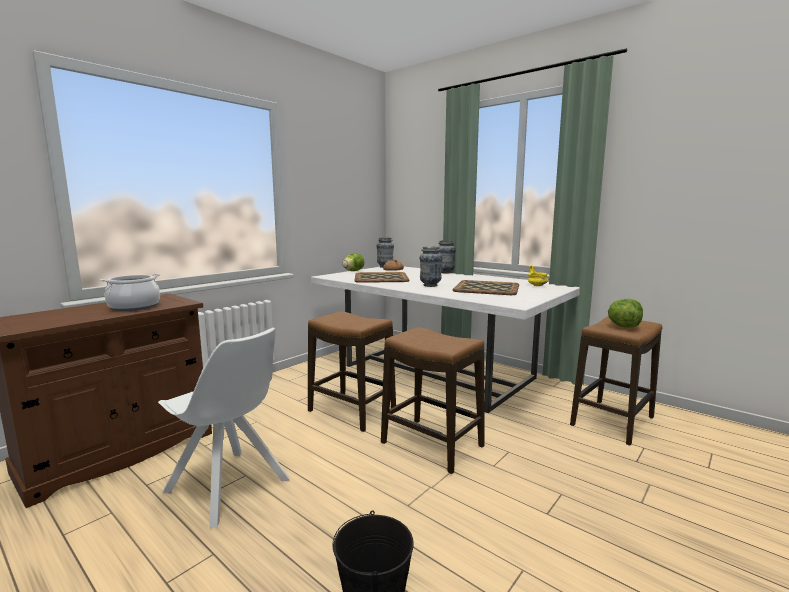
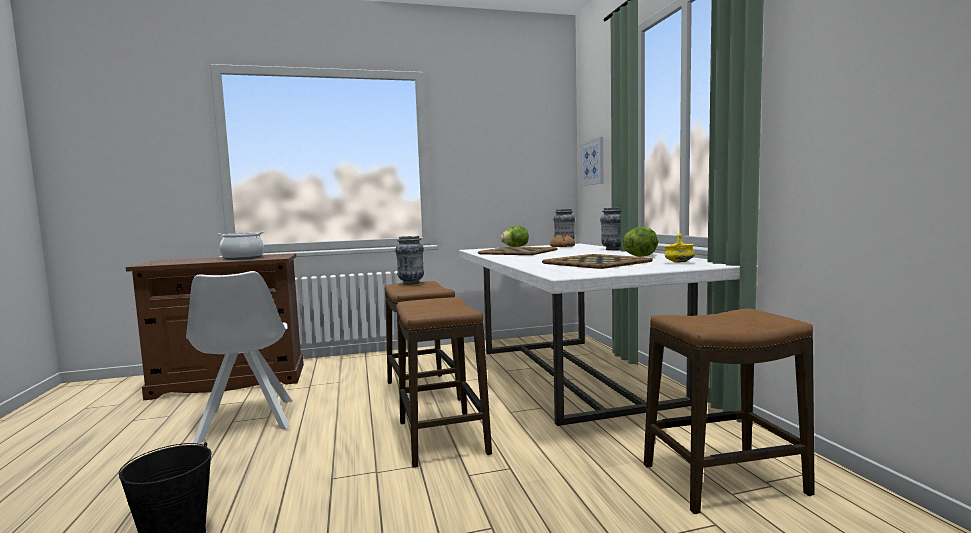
camera: 35 degrees right, 5 degrees down
vase [420,246,443,287] -> vase moved to [395,236,424,285]
lettuce [608,299,643,328] -> lettuce moved to [623,227,659,257]
none -> picture [580,137,603,186]

